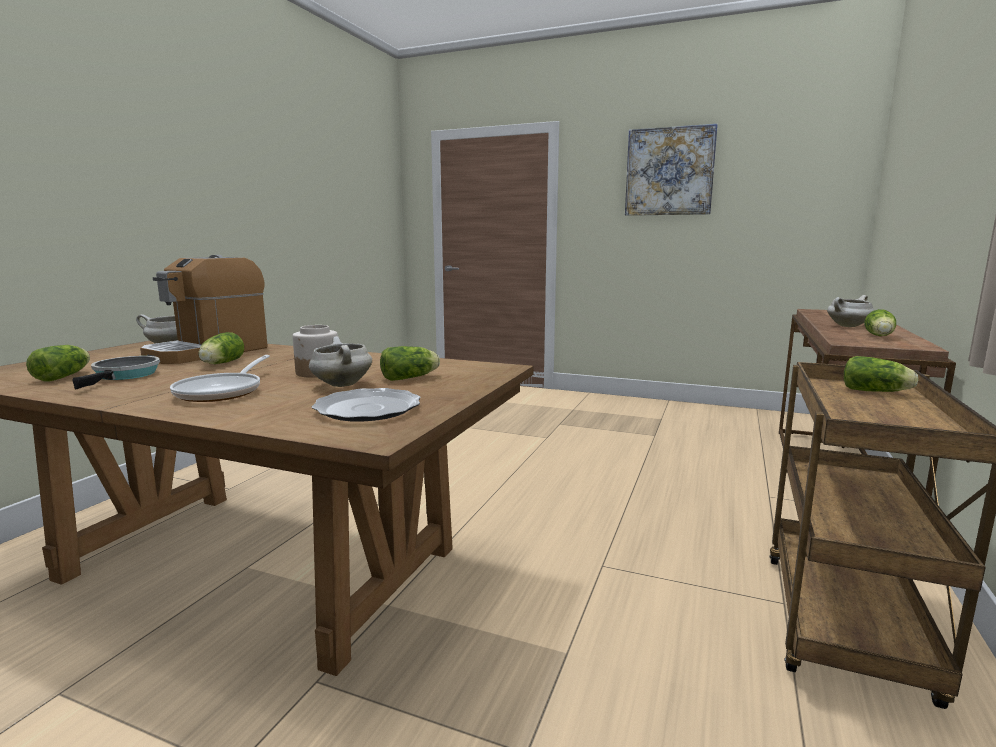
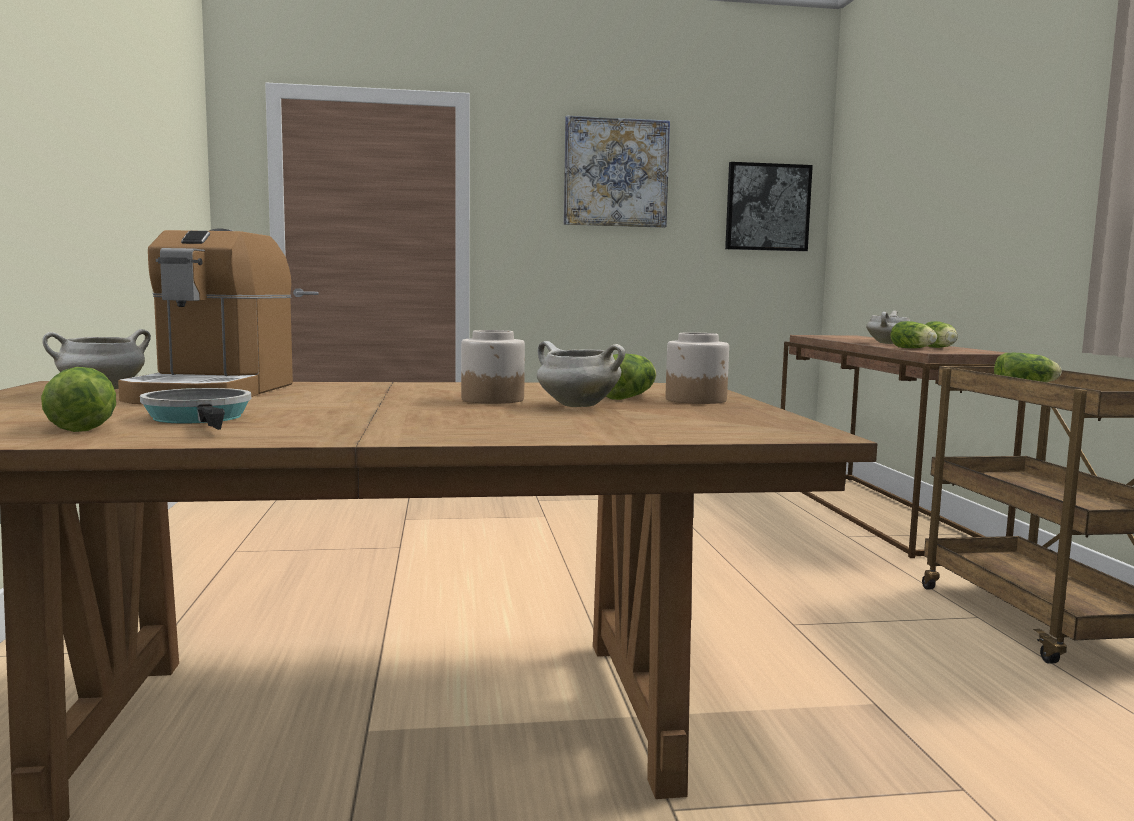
camera: 30 degrees left, 5 degrees down
frying pan [170,355,270,402] -> none
lettuce [198,332,244,364] -> lettuce moved to [890,321,937,348]
plate [312,388,421,421] -> none
none -> jar [666,332,729,404]
none -> picture [725,162,813,251]

